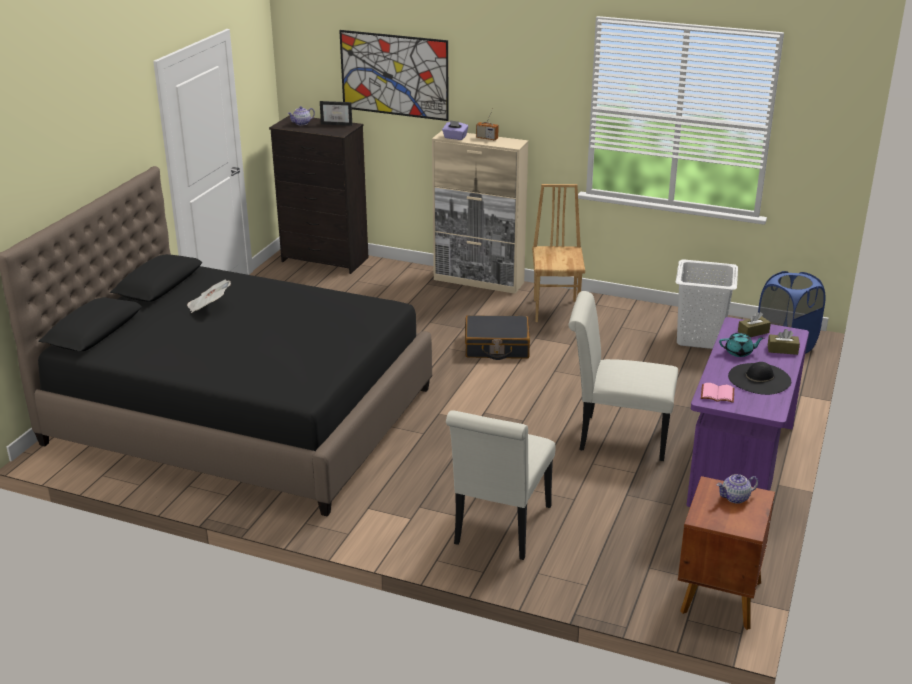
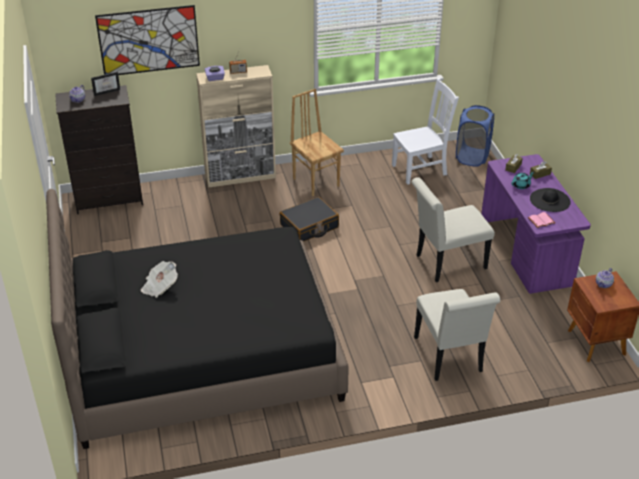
camera: 35 degrees left, 10 degrees up
white laundry basket [675,259,738,349] -> white chair [392,78,459,185]

